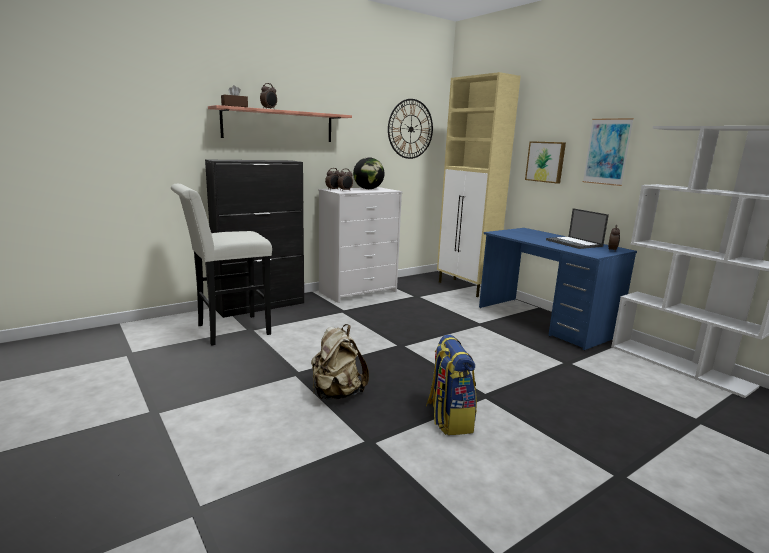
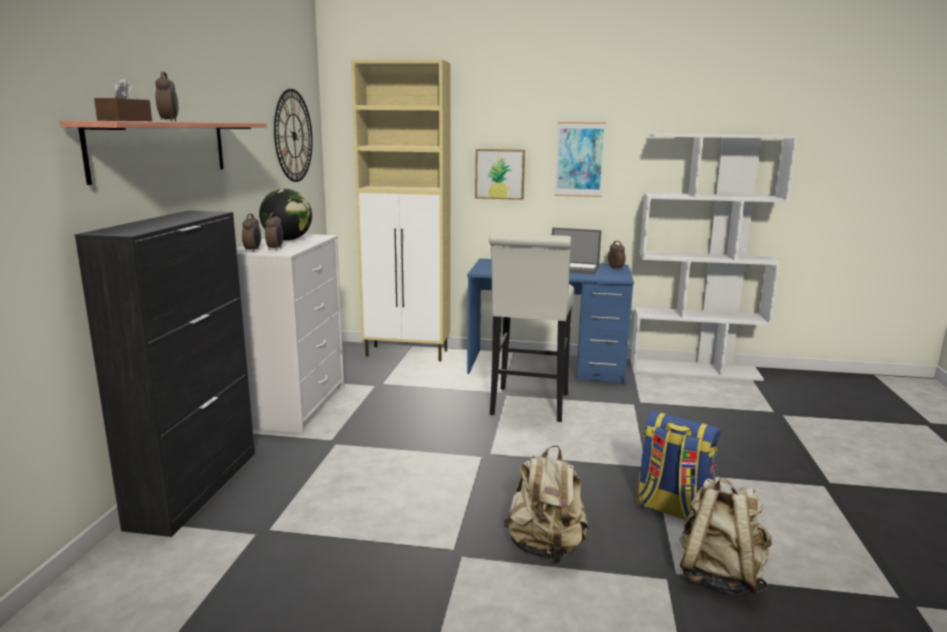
camera: 45 degrees left, 0 degrees up
white stool [171,184,272,346] -> white stool moved to [489,233,574,422]
none -> beige backpack [679,478,772,595]

